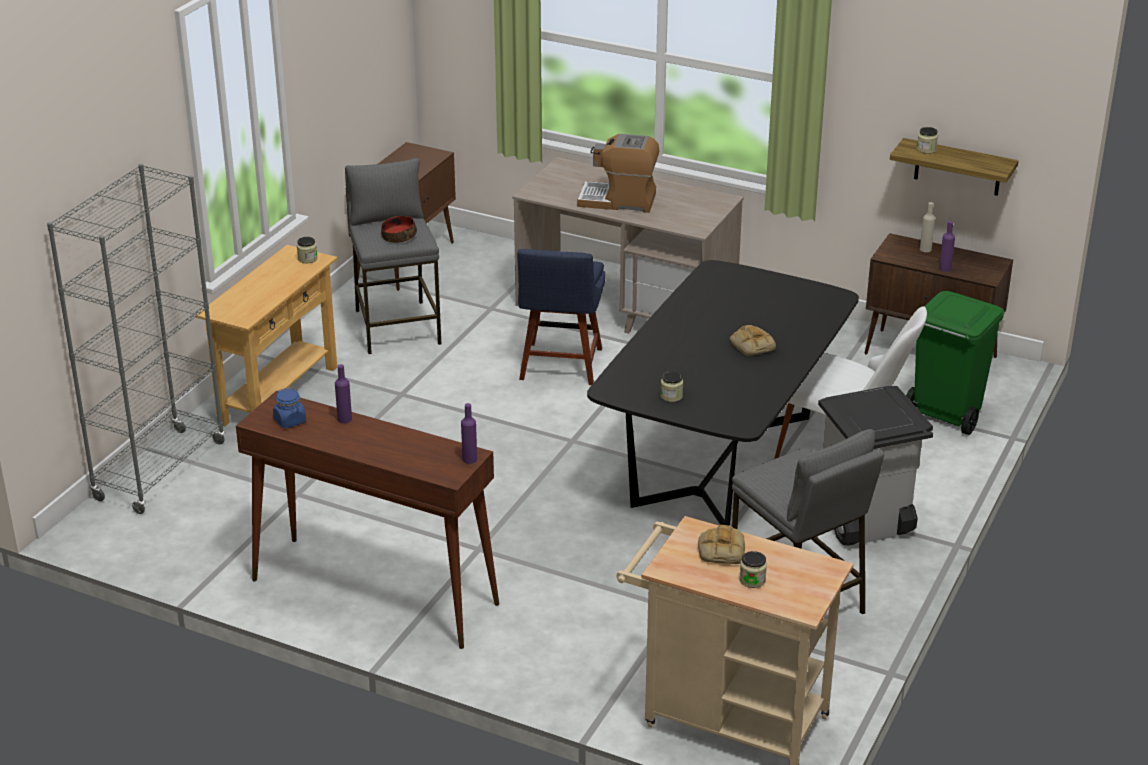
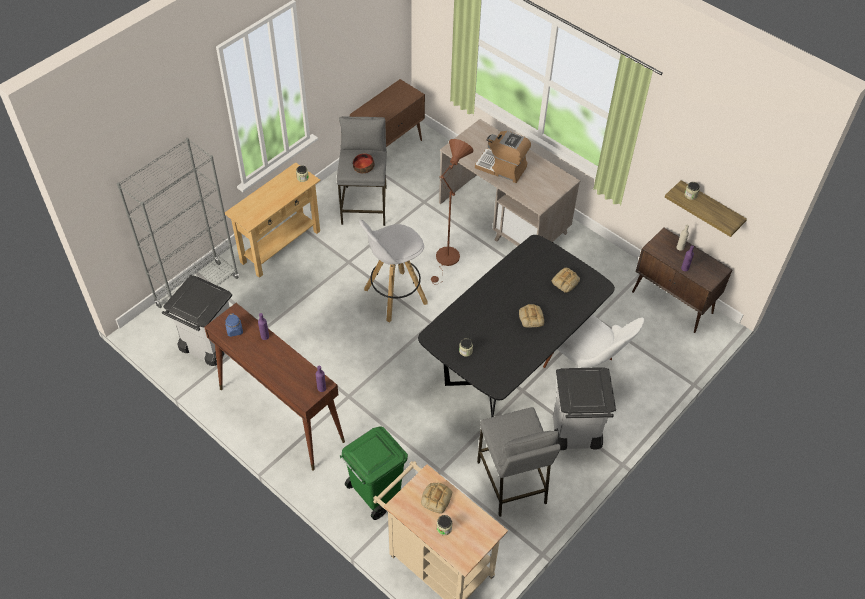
camera: 15 degrees right, 20 degrees up
blue chair [517,249,606,385] -> brown floor lamp [431,139,473,285]
green trash can [906,291,1004,435] -> green trash can moved to [340,427,408,520]
none -> grey trash can [162,275,232,366]
none -> white stool [359,220,428,322]
none -> bread [552,268,580,293]

